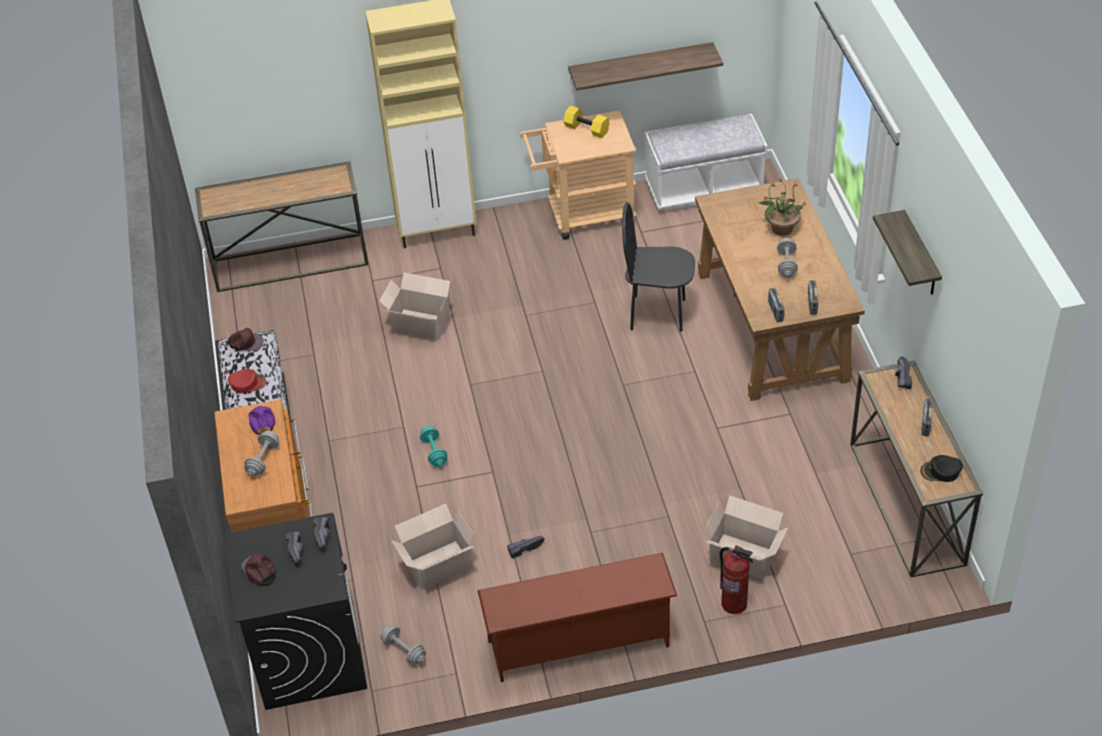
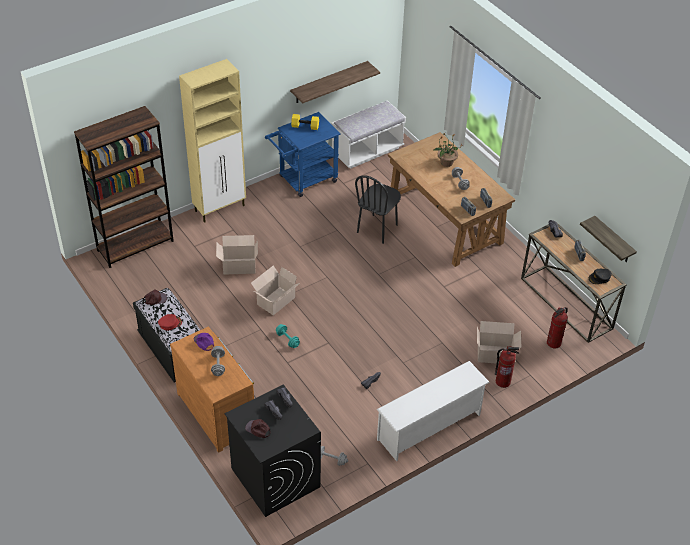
camera: 25 degrees left, 0 degrees up
console table [195,161,368,292] -> brown bookcase [74,106,174,268]
cardboard box [391,504,474,590] -> cardboard box moved to [251,265,300,315]
brown shoe rack [477,553,677,682] -> white shoe rack [377,361,490,461]
beige cart [520,110,637,240] -> blue cart [265,112,341,197]
black chair [622,202,695,332] -> black chair turned 45 degrees counterclockwise [355,175,401,244]
shelf [873,210,942,295] -> shelf moved to [580,216,637,262]
none -> fire extinguisher [547,307,568,348]

